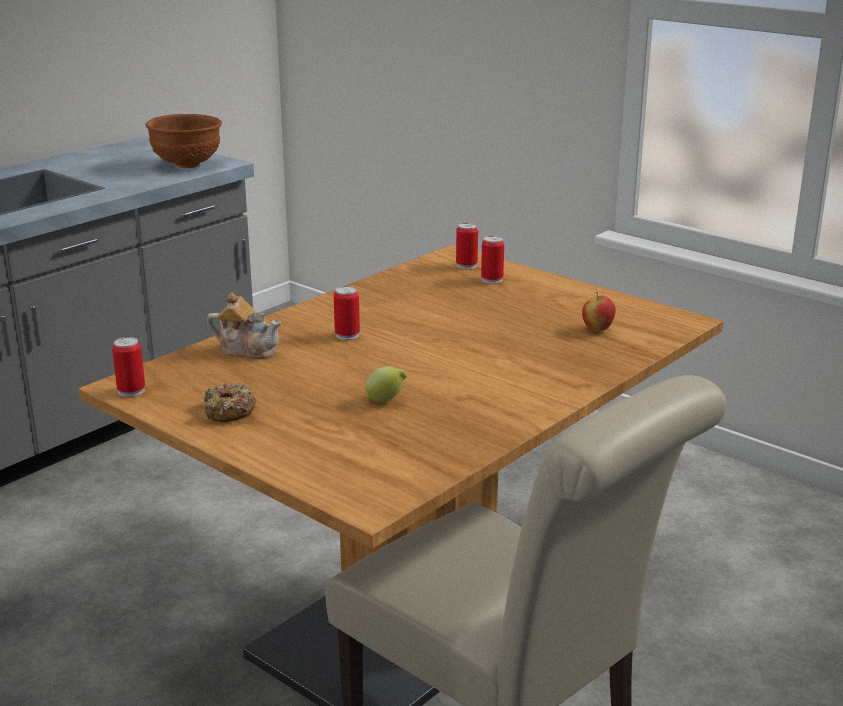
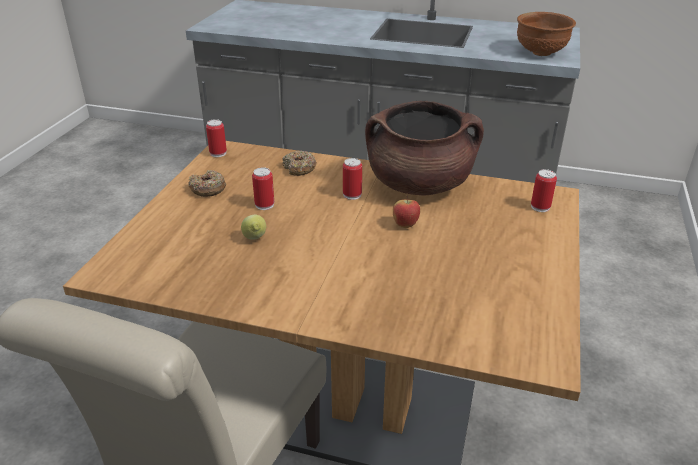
camera: 65 degrees right, 10 degrees up
teapot [207,292,281,359] -> donut [282,150,317,176]
can [481,236,504,284] -> can moved to [252,167,274,210]
apple [582,292,616,332] -> apple moved to [393,195,420,228]
none -> brown cooking pot [365,101,484,195]

